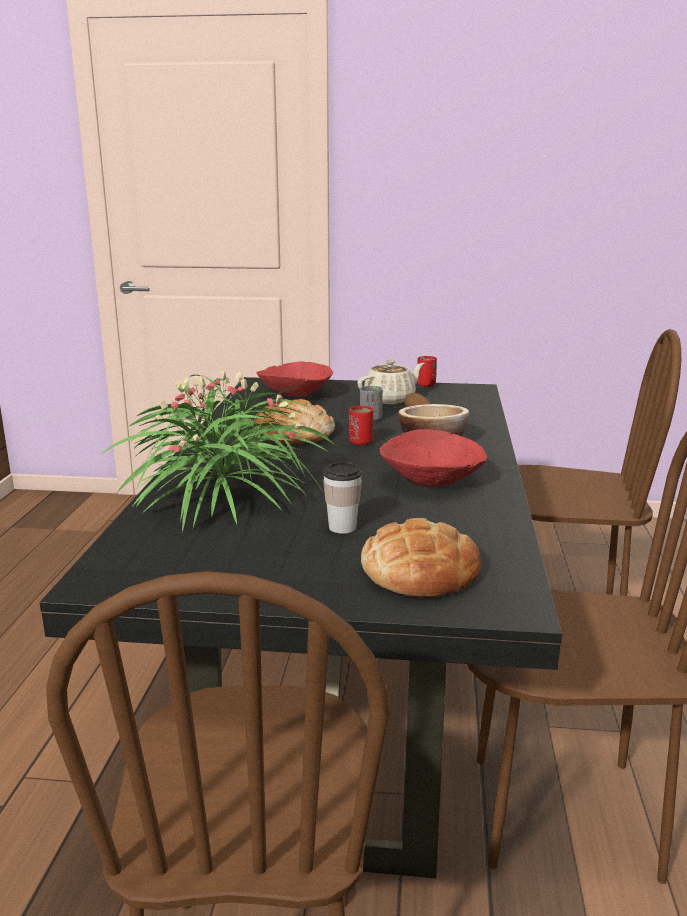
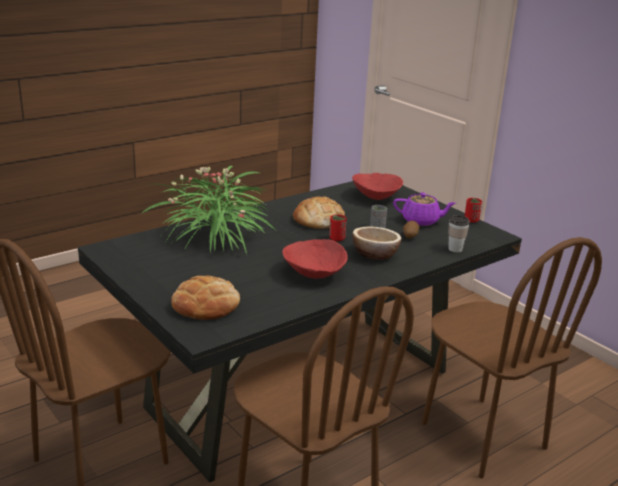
camera: 45 degrees right, 5 degrees up
cup [323,462,362,534] -> cup moved to [448,215,470,252]
beige teapot [357,360,425,404] -> purple teapot [393,192,455,226]

